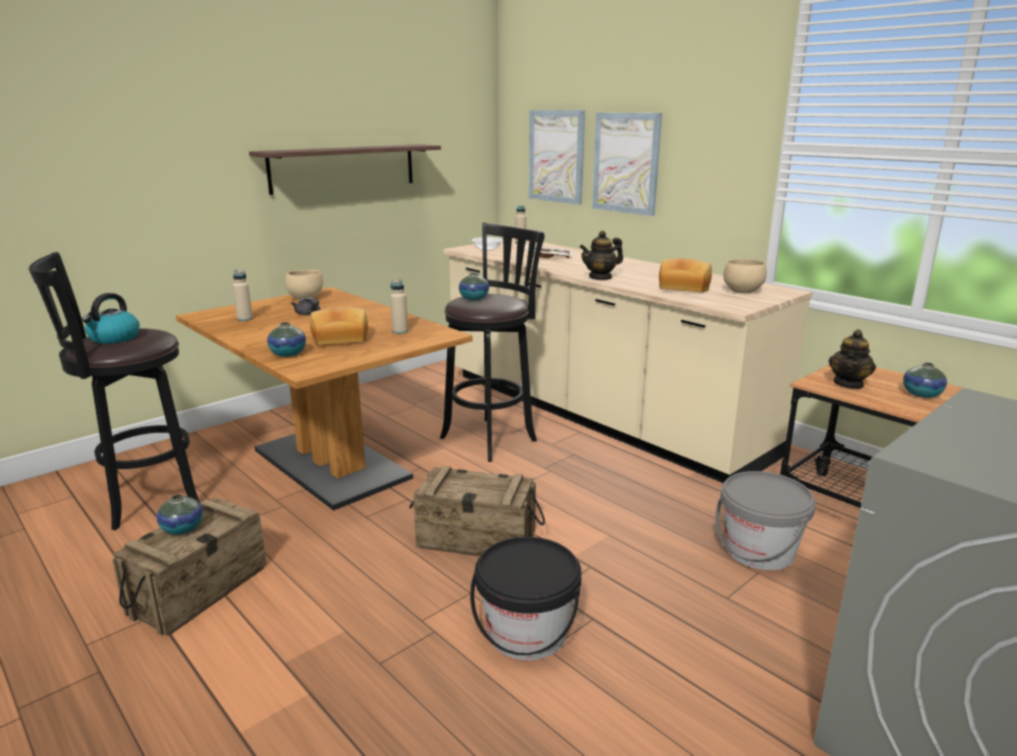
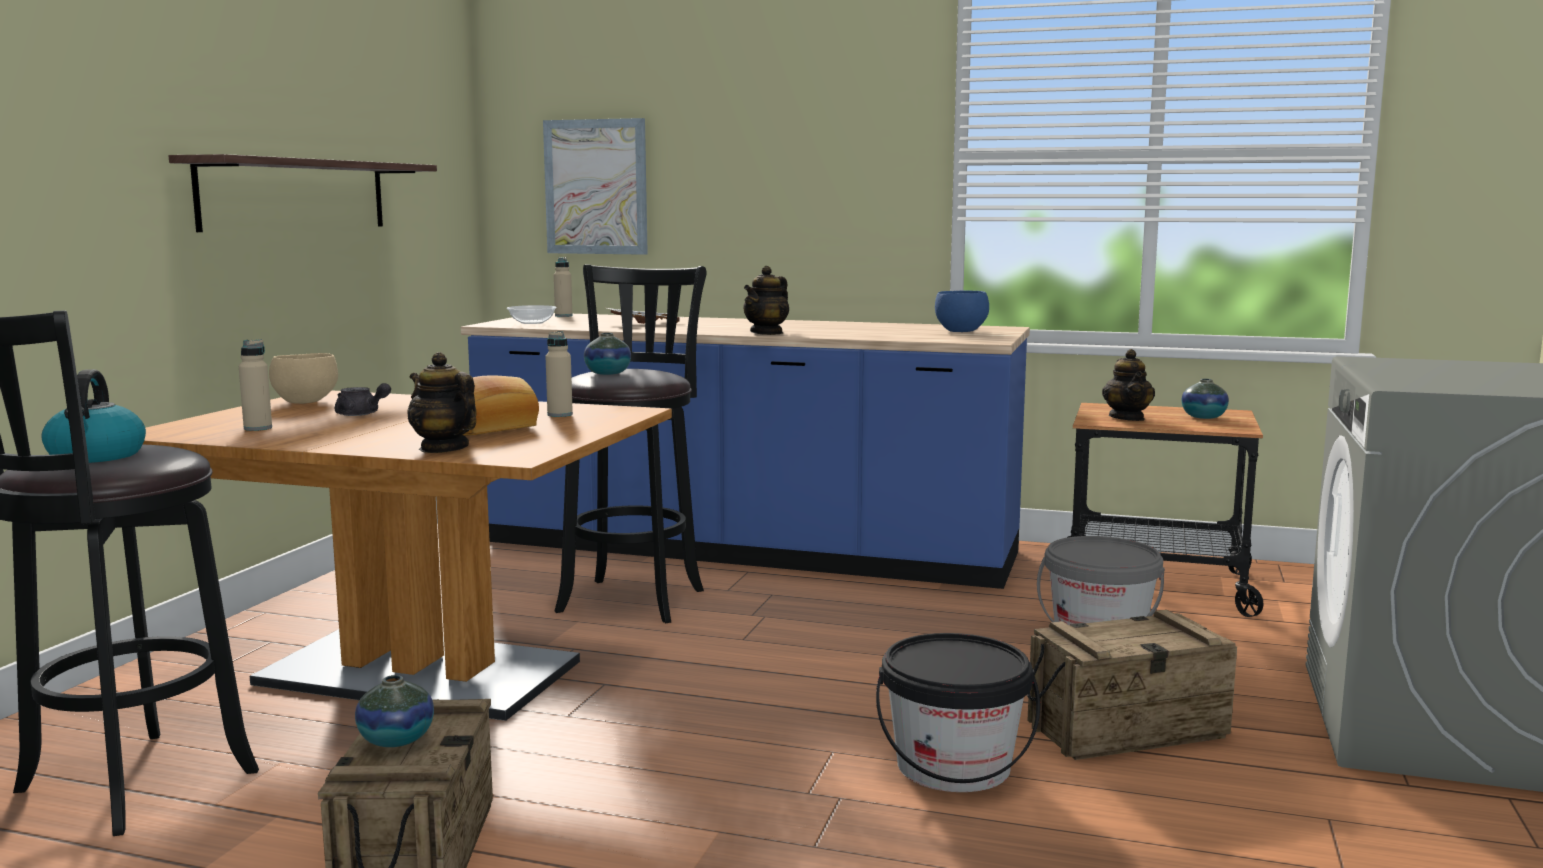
camera: 30 degrees left, 10 degrees down
vase [267,322,306,357] -> teapot [408,352,477,453]
crate [409,466,545,557] -> crate moved to [1027,610,1237,760]
beige counter [443,238,813,483] -> blue counter [461,313,1030,589]
picture [592,113,662,216] -> none
bread [659,258,712,292] -> none
beige bowl [723,259,767,293] -> blue bowl [935,291,989,332]

